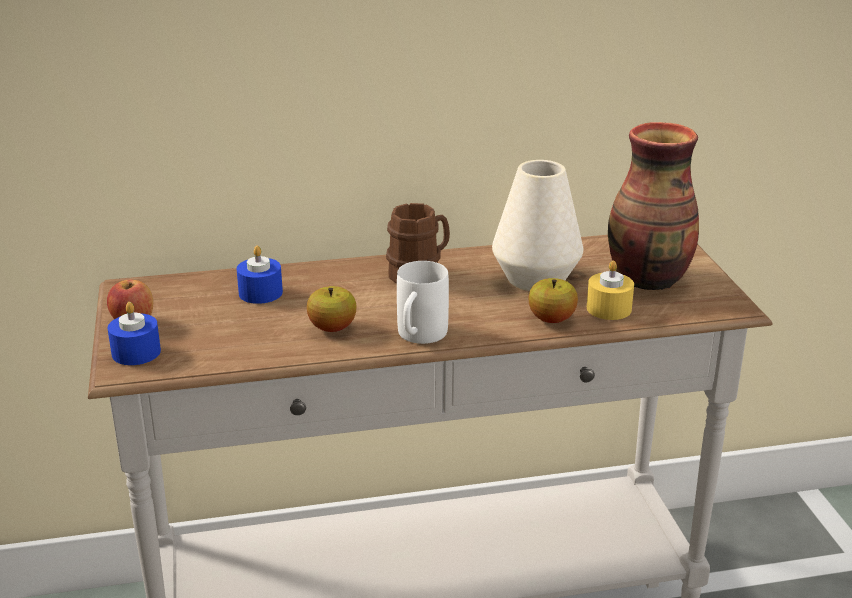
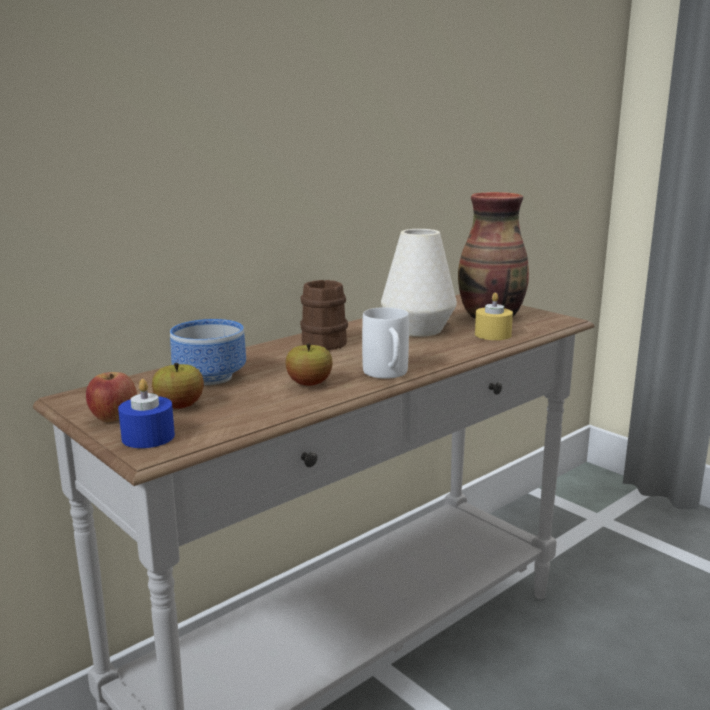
camera: 30 degrees left, 10 degrees down
blue candle [236,246,283,304] -> bowl [170,319,246,385]
apple [529,278,578,323] -> apple moved to [152,363,204,409]

